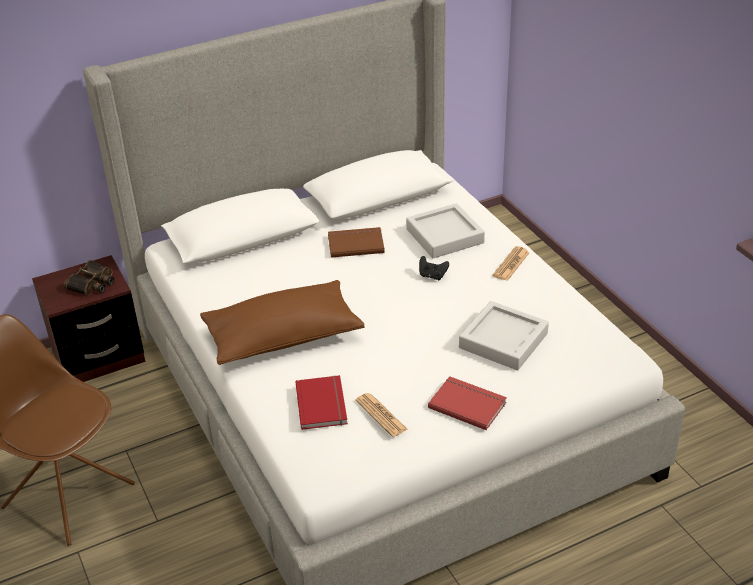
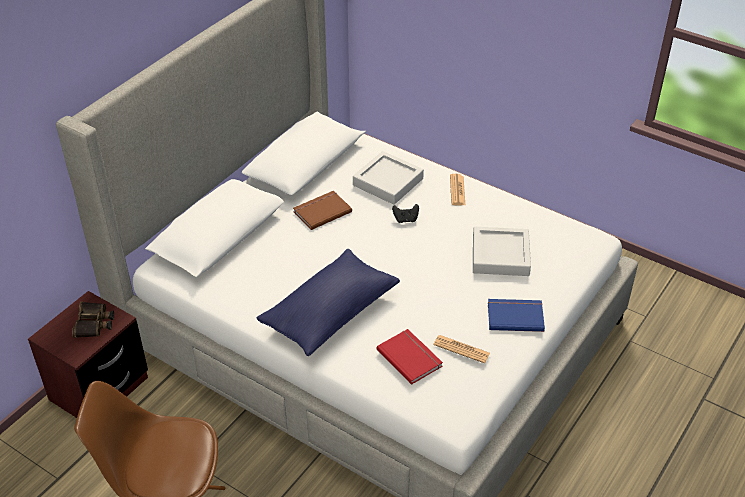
camera: 30 degrees left, 5 degrees up
brown pillow [200,280,365,365] -> blue pillow [257,249,400,356]
red book [428,376,507,430] -> blue book [488,299,545,332]

